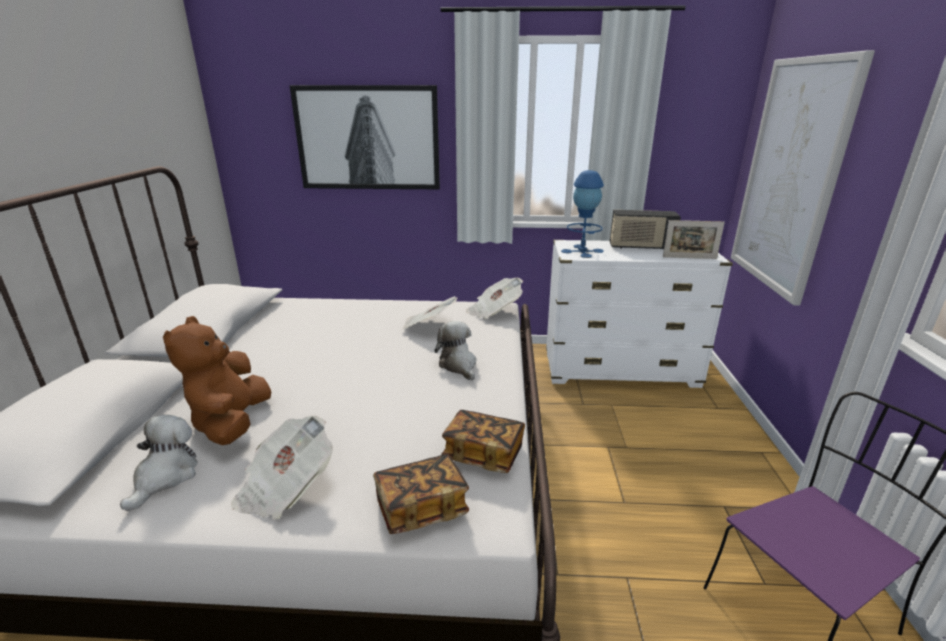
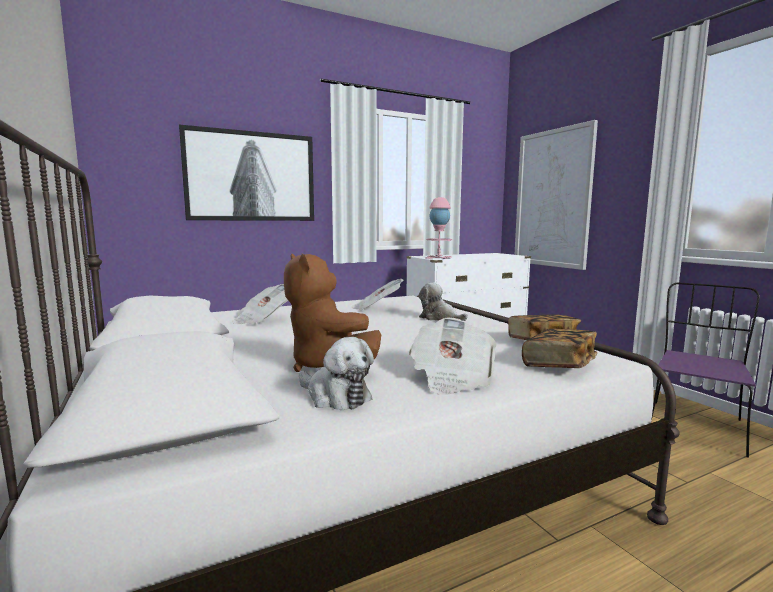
camera: 30 degrees left, 15 degrees down
plush toy [120,415,198,511] -> plush toy turned 150 degrees clockwise [299,337,374,410]
newspaper [466,278,523,319] -> newspaper moved to [232,284,288,324]
blue table lamp [561,170,604,258] -> pink table lamp [425,197,452,259]
radio [610,210,681,249] -> none
picture frame [663,220,725,259] -> none

